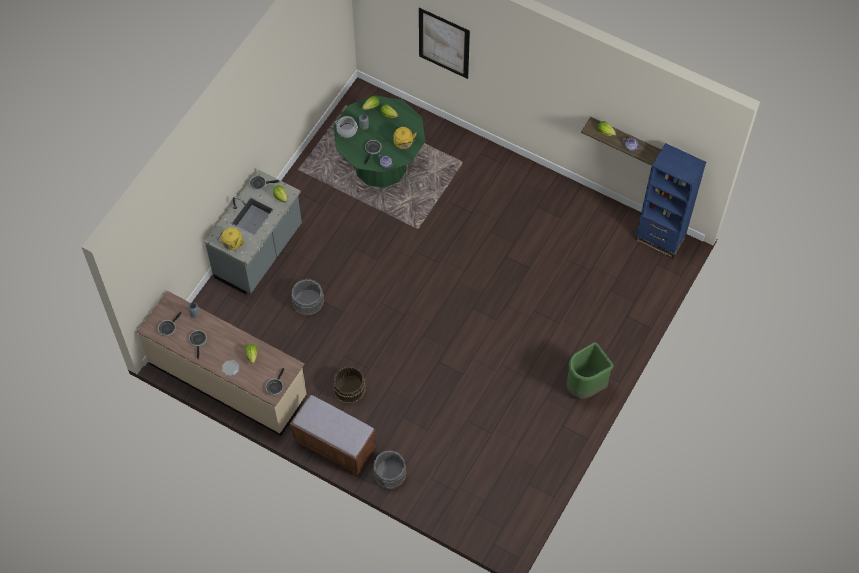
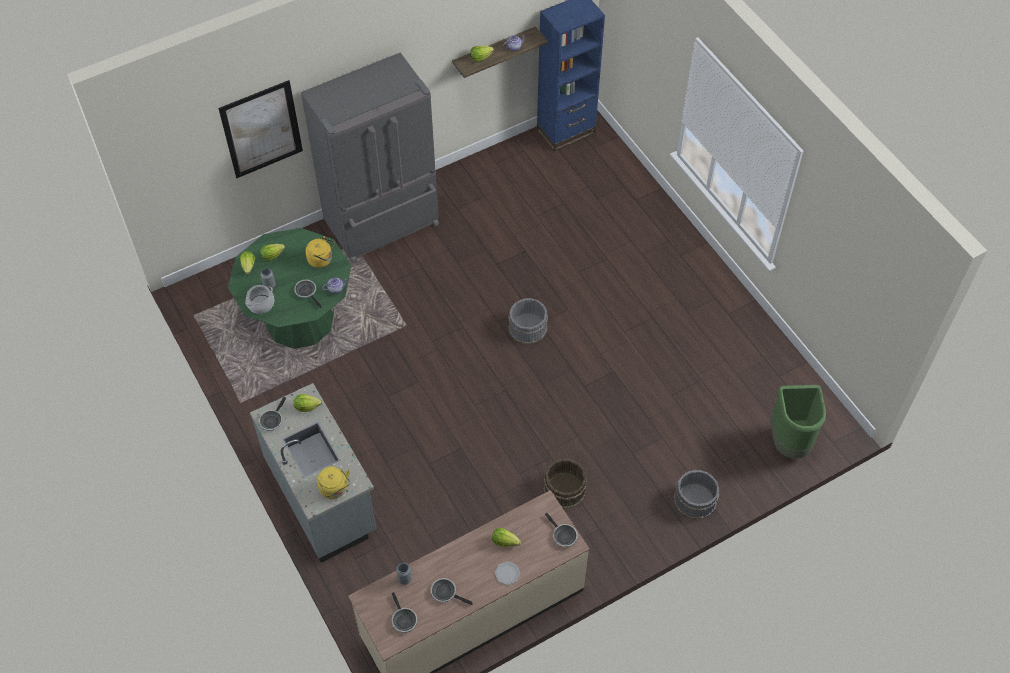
camera: 60 degrees left, 5 degrees down
brown bench [290,395,376,475] -> none
grey bucket [291,279,324,316] -> grey bucket moved to [508,298,548,344]
green trash can [567,342,613,399] -> green trash can moved to [770,385,826,458]
none -> grey fridge [301,53,439,263]

